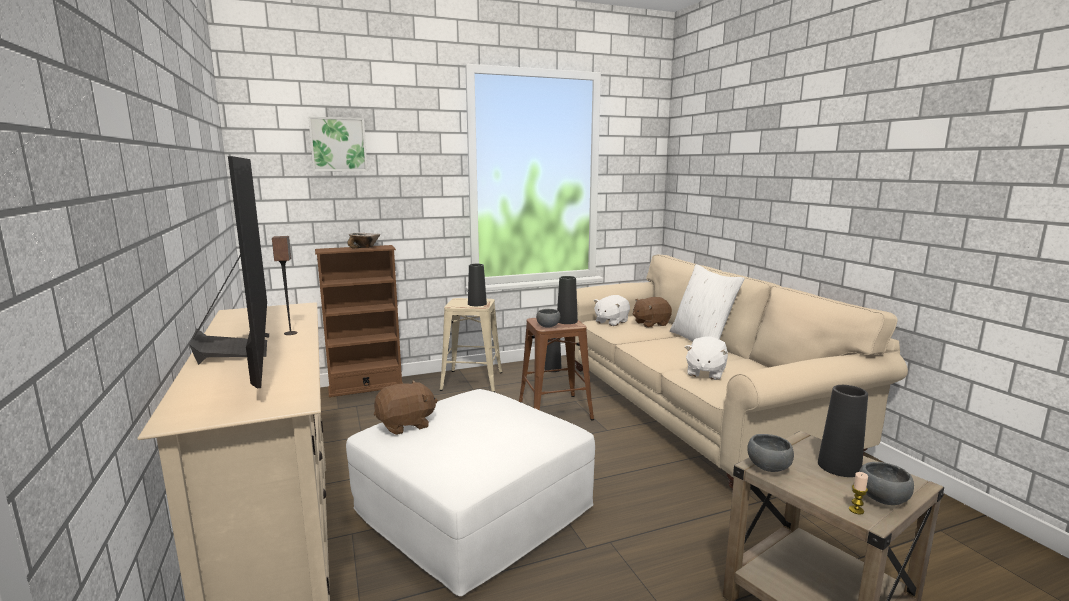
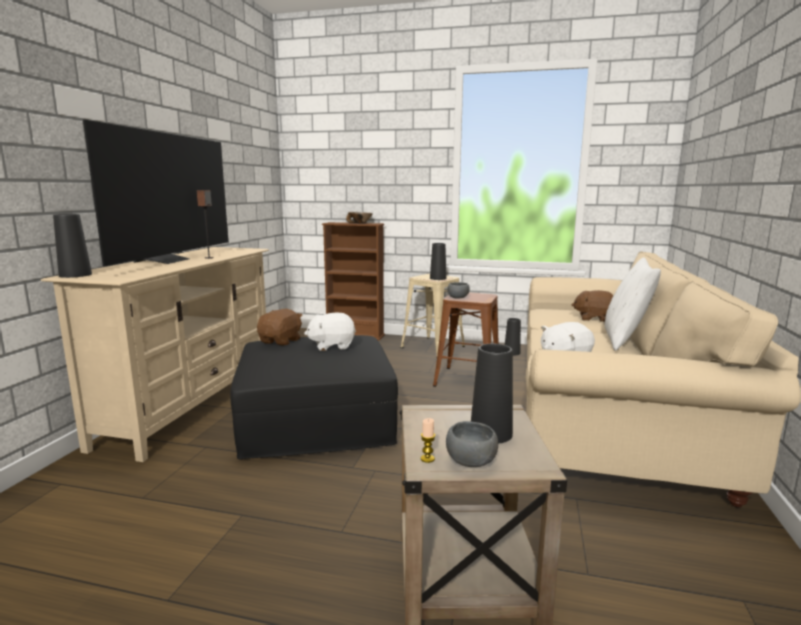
camera: 35 degrees right, 0 degrees up
picture [308,116,368,172] -> none
white ottoman [346,389,595,596] -> black ottoman [230,335,398,459]
brown plush toy [374,380,438,435] -> brown plush toy turned 75 degrees counterclockwise [257,309,302,345]
black vase [557,276,578,324] -> black vase moved to [53,214,92,278]
white plush toy [594,295,630,326] -> white plush toy moved to [304,313,356,351]
grey bowl [747,434,794,472] -> none

